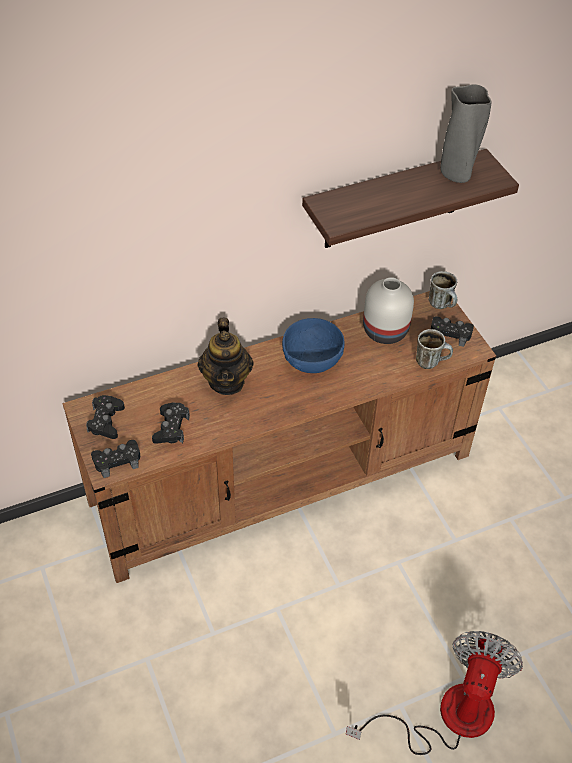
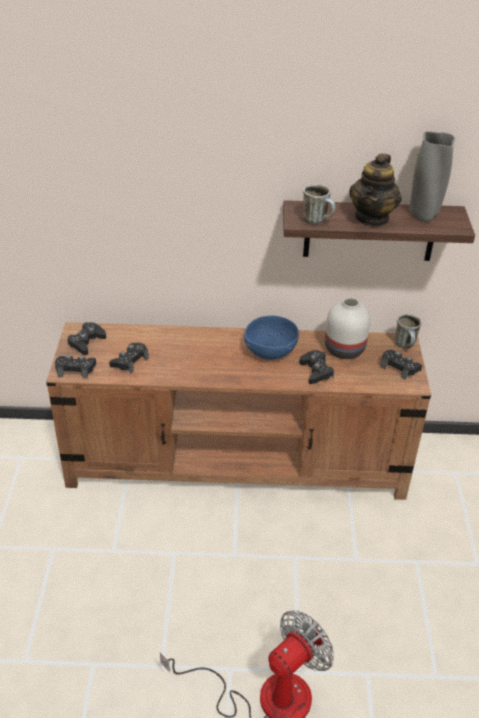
camera: 25 degrees right, 10 degrees down
teapot [197,318,254,395] -> teapot moved to [349,153,402,227]
mug [416,329,453,369] -> mug moved to [303,184,336,224]
none -> black game controller [299,350,334,384]

